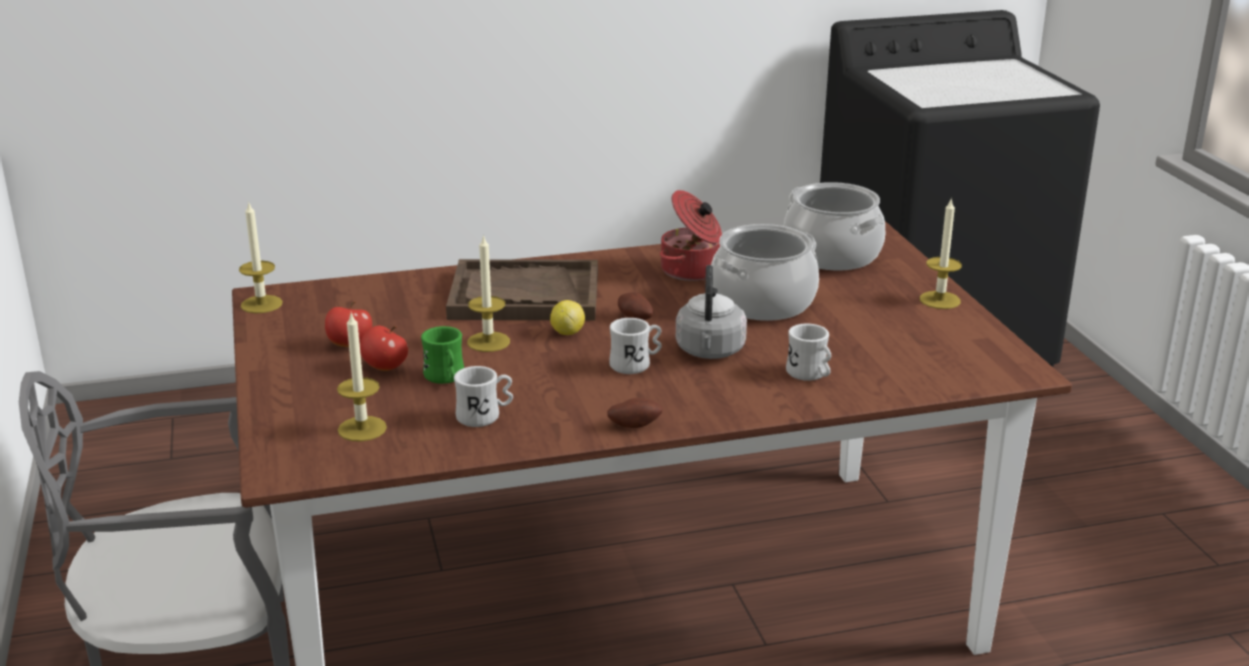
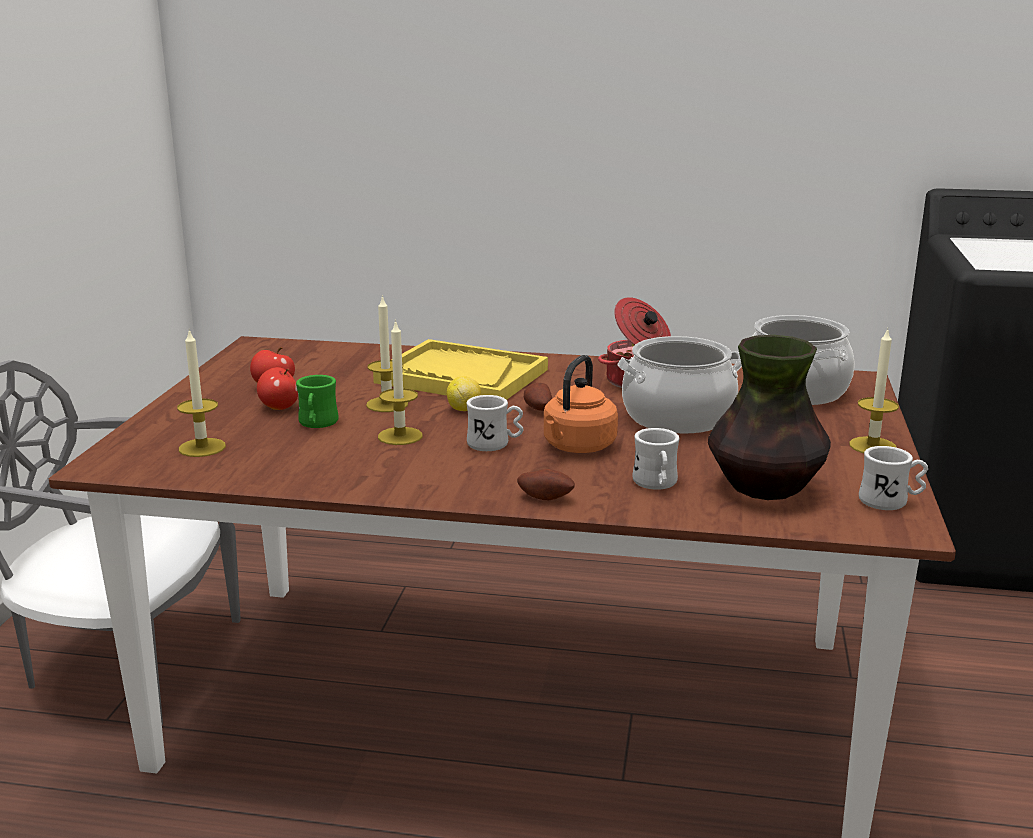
camera: 25 degrees right, 5 degrees down
candle [239,201,283,313] -> candle moved to [378,320,423,445]
brown tray [446,259,598,320] -> yellow tray [373,339,548,400]
white mug [454,366,513,427] -> white mug moved to [859,446,928,510]
potato [607,398,663,428] -> potato moved to [517,469,575,500]
grey kettle [676,265,747,359] -> orange kettle [544,355,618,453]
none -> vase [708,335,831,500]

